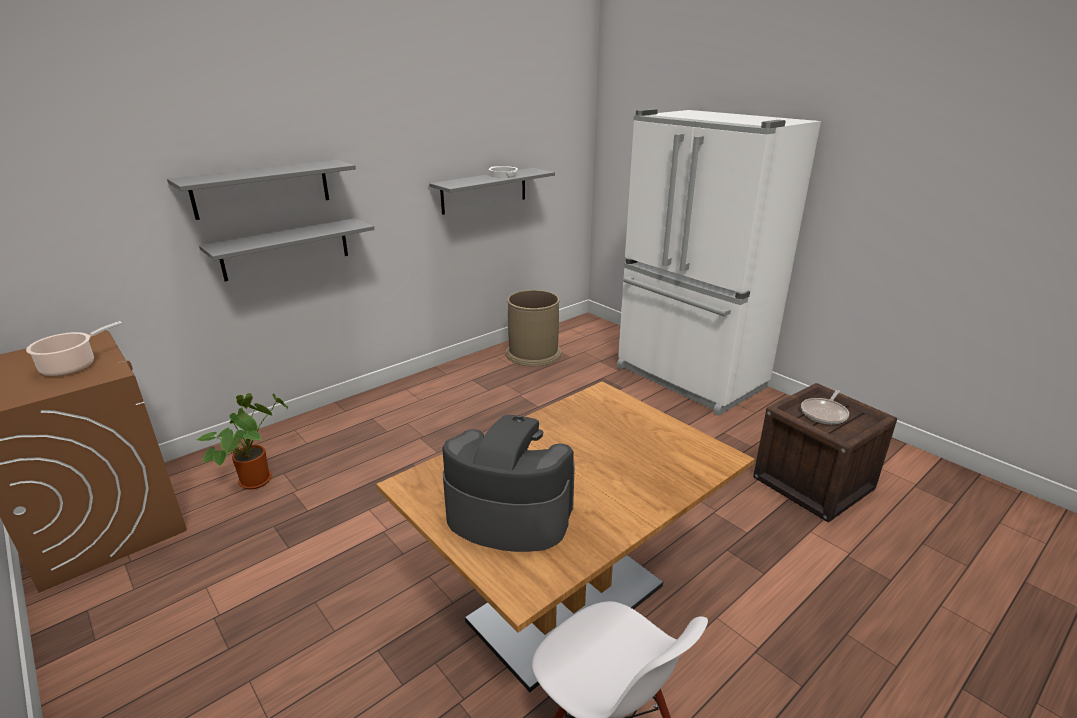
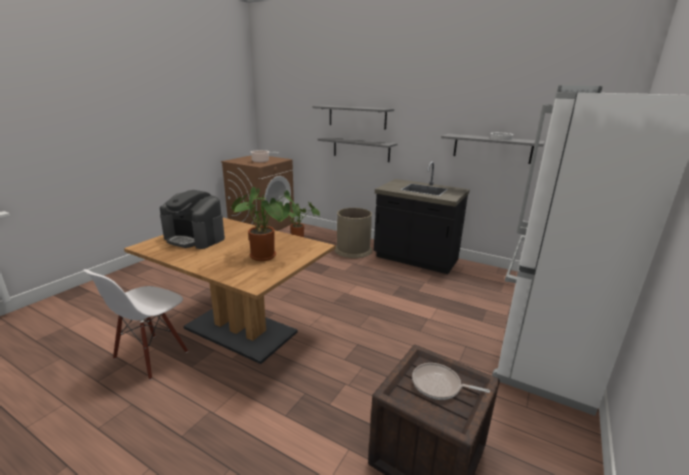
camera: 70 degrees right, 5 degrees down
coffee machine [442,415,575,552] -> coffee machine turned 120 degrees clockwise [160,190,225,249]
brown trash can [506,290,562,366] -> brown trash can moved to [335,208,372,258]
none -> potted plant [231,187,296,261]
none -> black counter [374,162,470,274]

